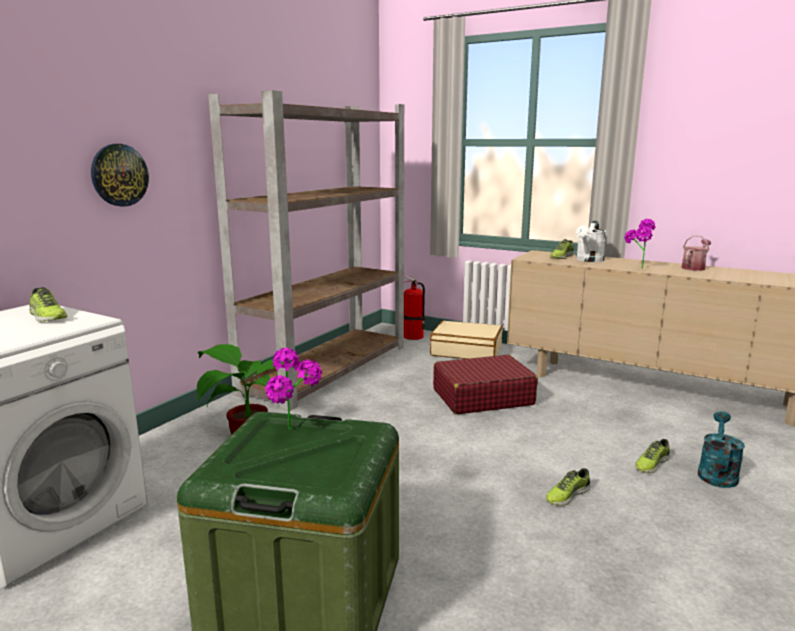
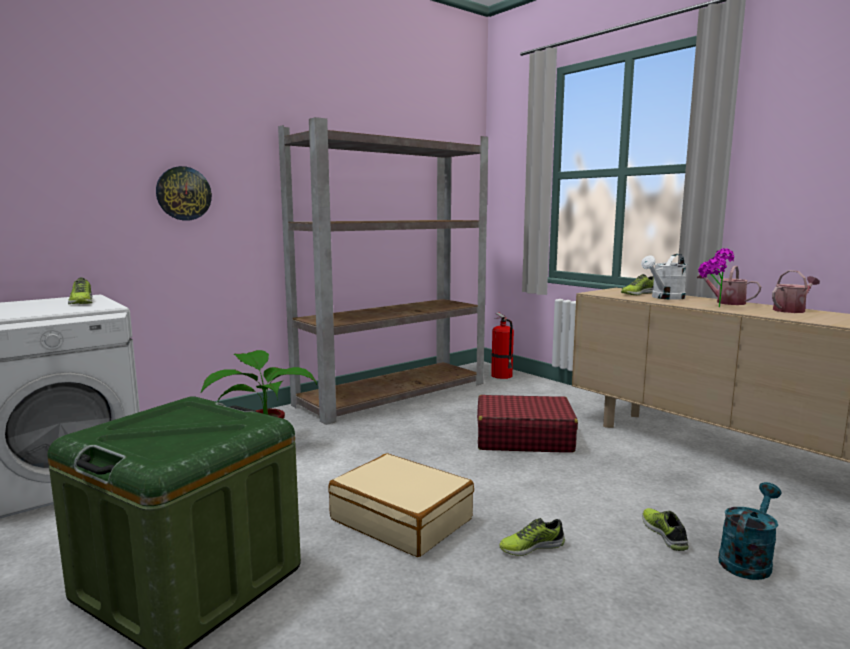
camera: 20 degrees right, 5 degrees down
potted plant [265,348,322,430] -> none
beige suitcase [430,320,503,359] -> beige suitcase moved to [328,454,474,557]
shoe [635,439,670,473] -> shoe turned 105 degrees clockwise [642,508,689,551]
none -> watering can [697,266,761,305]

